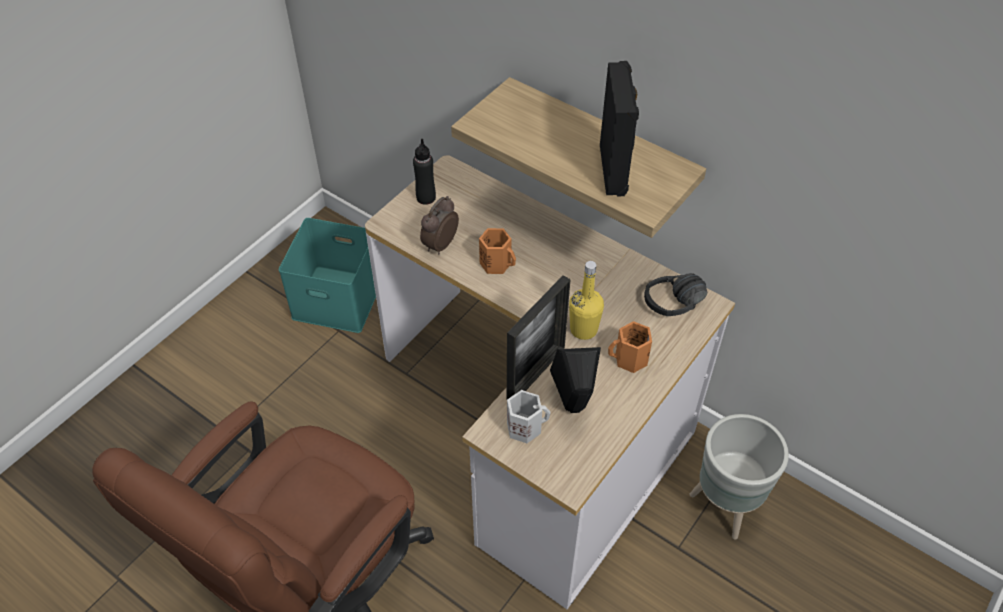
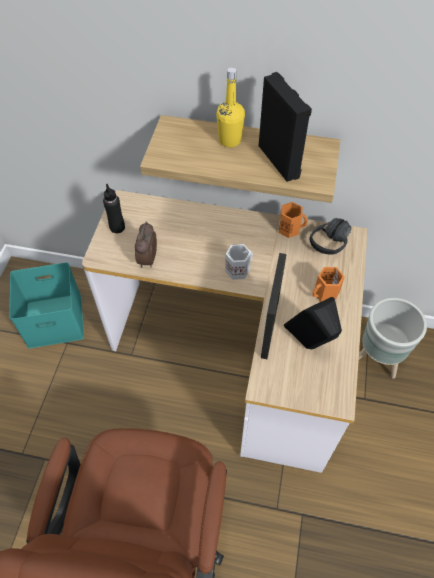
camera: 25 degrees left, 5 degrees up
orange mug [479,228,516,274] -> orange mug moved to [279,202,308,238]
white mug [507,390,551,443] -> white mug moved to [225,244,253,280]
yellow bottle [569,261,604,340] -> yellow bottle moved to [216,67,245,147]

